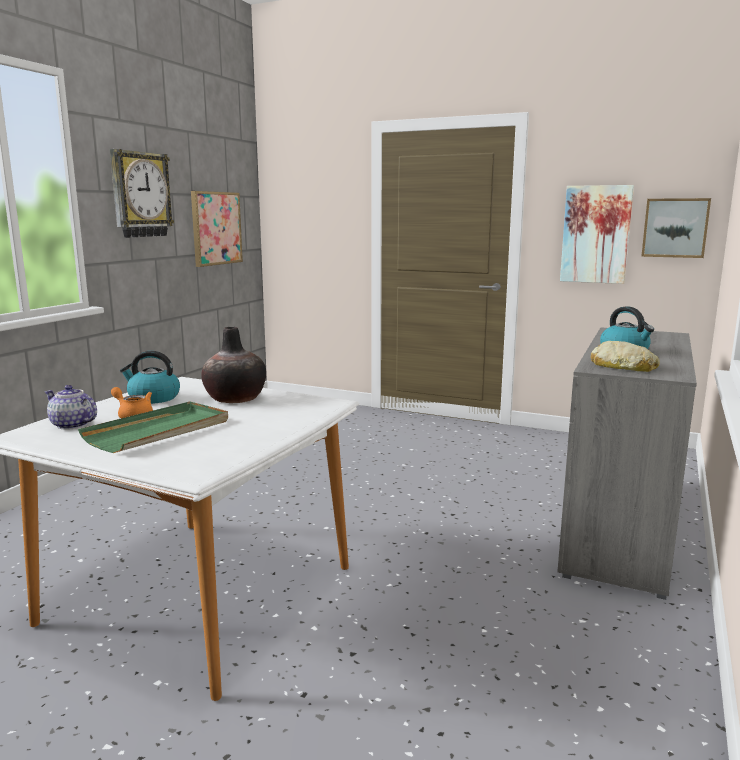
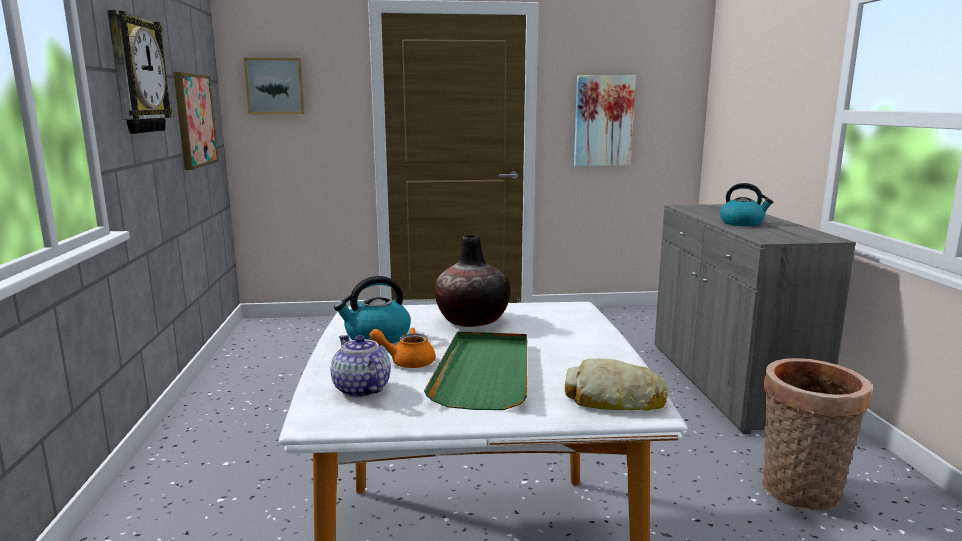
camera: 30 degrees left, 0 degrees up
teapot [45,385,97,430] -> teapot turned 60 degrees clockwise [331,335,391,398]
bread [591,341,660,372] -> bread moved to [565,358,668,411]
picture [641,198,711,258] -> picture moved to [244,58,305,114]
none -> basket [762,358,872,511]

